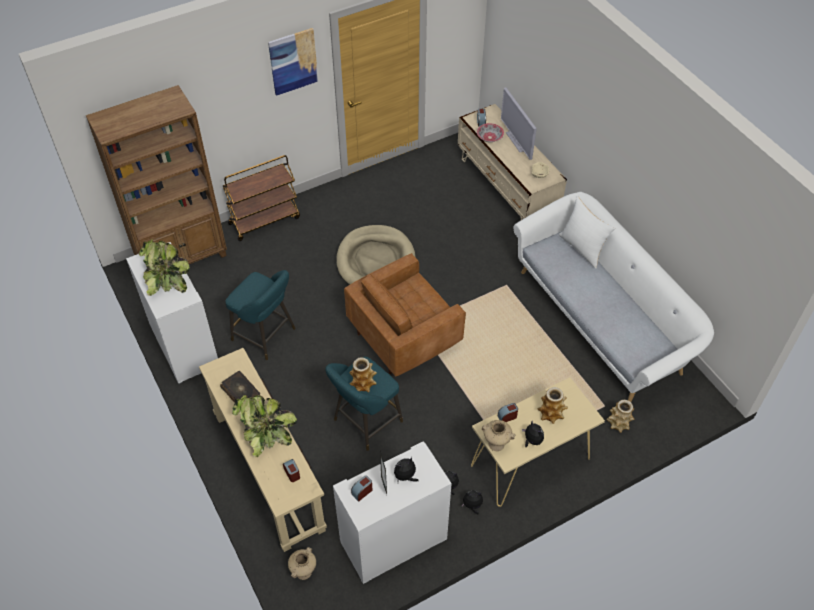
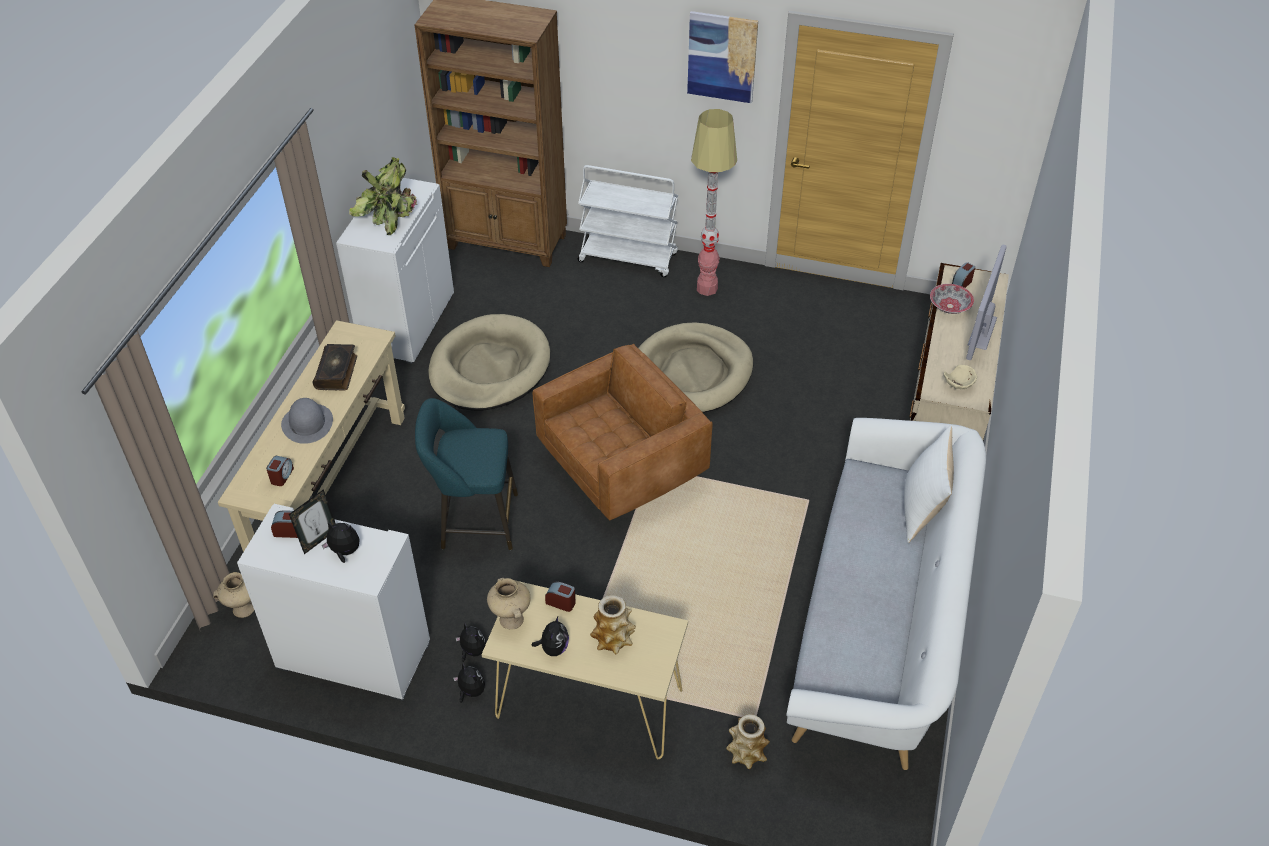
camera: 45 degrees right, 5 degrees down
brown cart [223,155,300,241] -> white cart [578,165,678,277]
turquoise stool [225,270,296,360] -> beige dog bed [428,314,550,411]
potted plant [232,395,297,458] -> grey hat [281,398,333,444]
brown armchair [344,253,466,377] -> brown armchair turned 135 degrees clockwise [533,344,713,520]
vase [349,358,377,392] -> none
none -> floor lamp [691,109,737,296]

